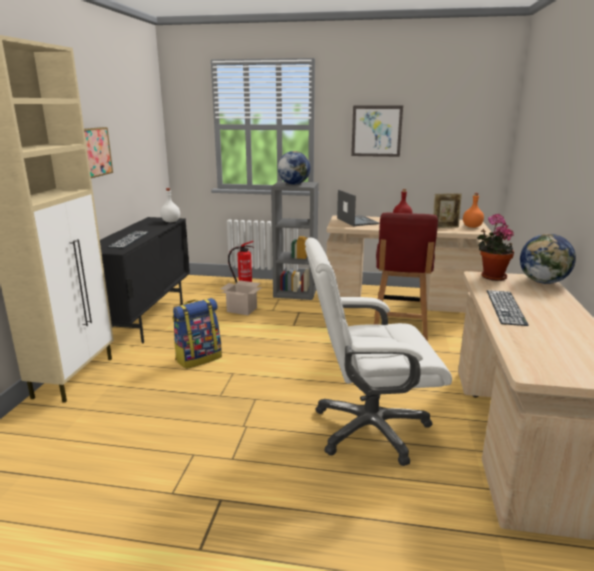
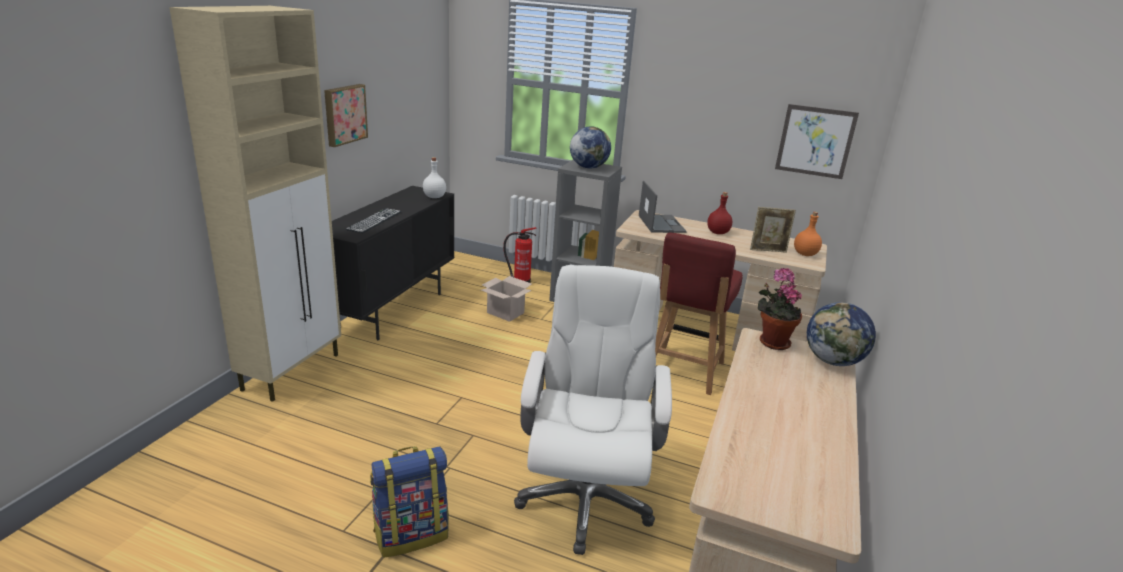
camera: 10 degrees right, 5 degrees up
backpack [172,298,222,369] -> backpack moved to [370,446,449,558]
white office chair [305,237,452,466] -> white office chair turned 90 degrees clockwise [514,265,672,555]
picture [351,106,403,157] -> picture moved to [775,104,859,179]
keyboard [487,290,529,326] -> none

